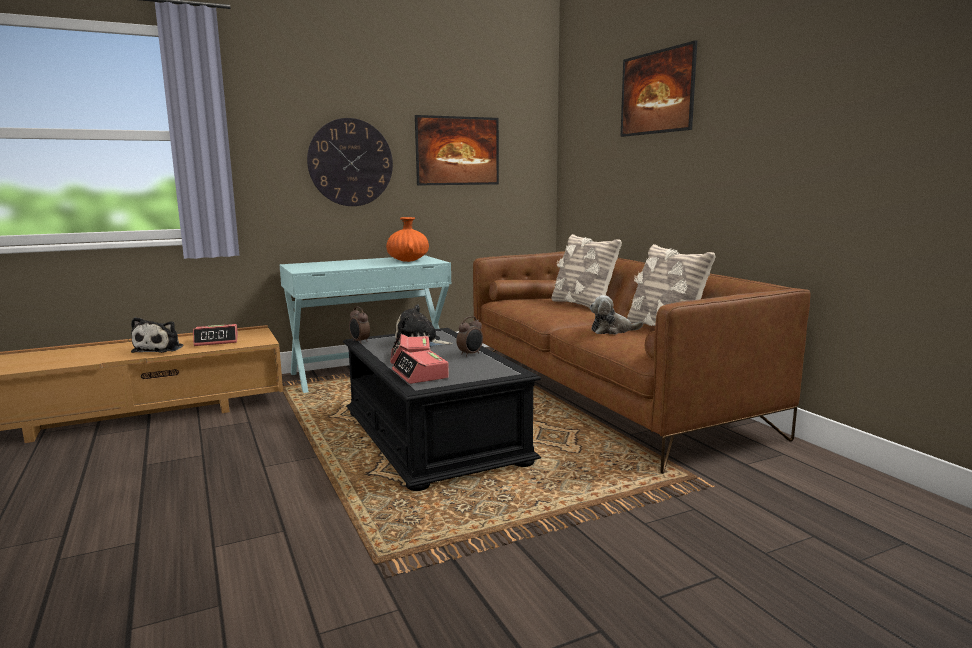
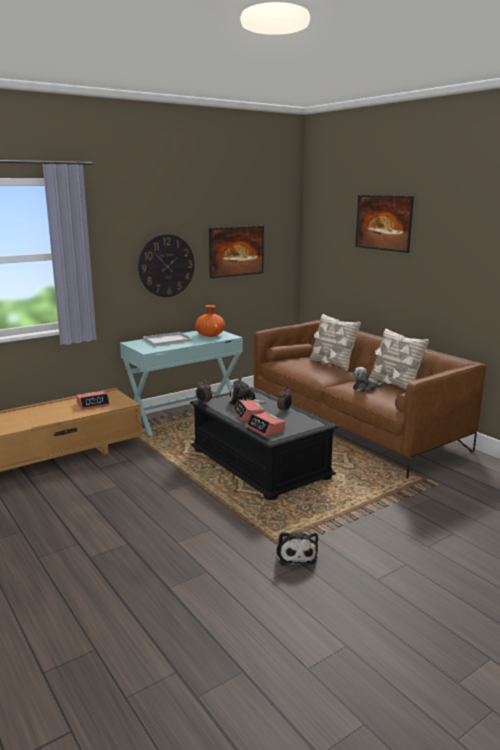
camera: 10 degrees left, 5 degrees up
plush toy [131,317,183,353] -> plush toy moved to [276,532,318,566]
none -> white tray [143,332,193,346]

